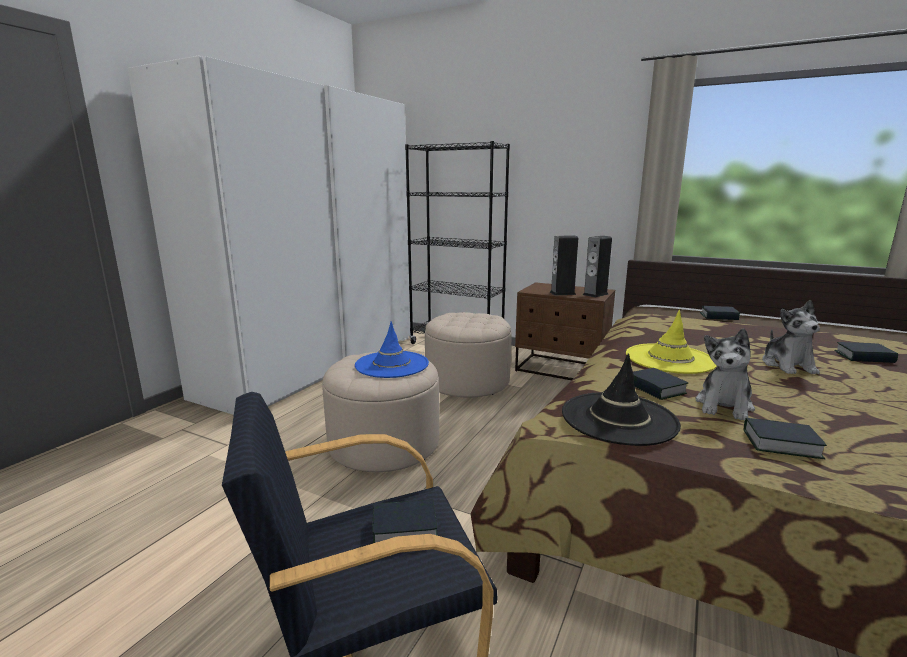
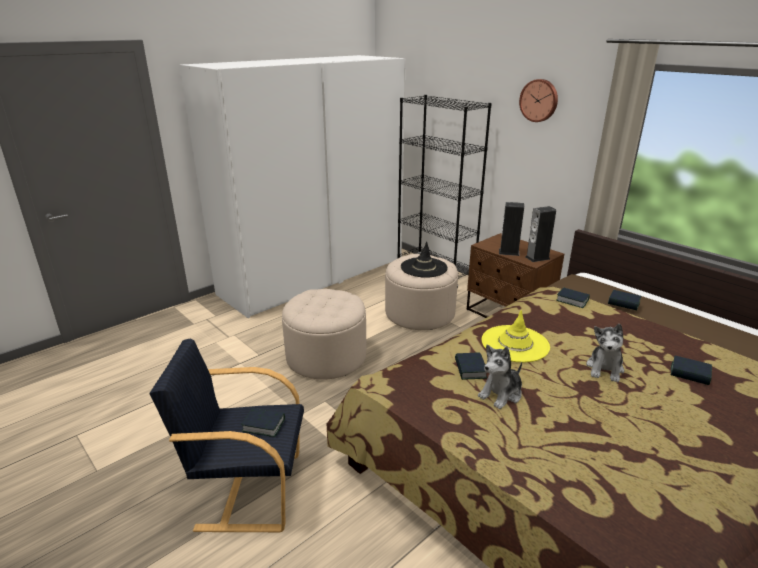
camera: 20 degrees right, 10 degrees up
blue hat [355,321,429,378] -> none
black hat [562,353,681,446] -> black hat moved to [401,241,448,278]
book [744,418,827,459] -> book moved to [556,287,590,308]
none -> wall clock [519,79,558,122]

